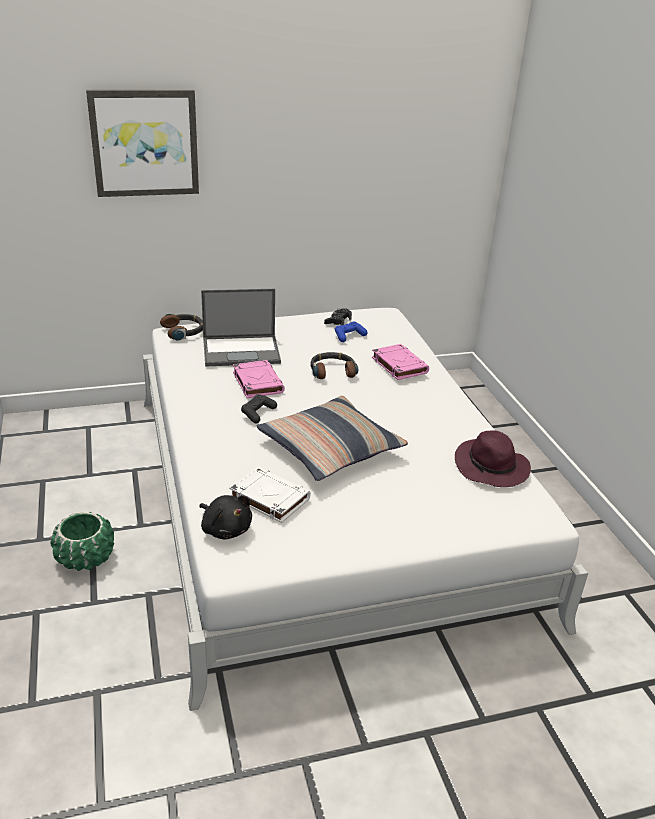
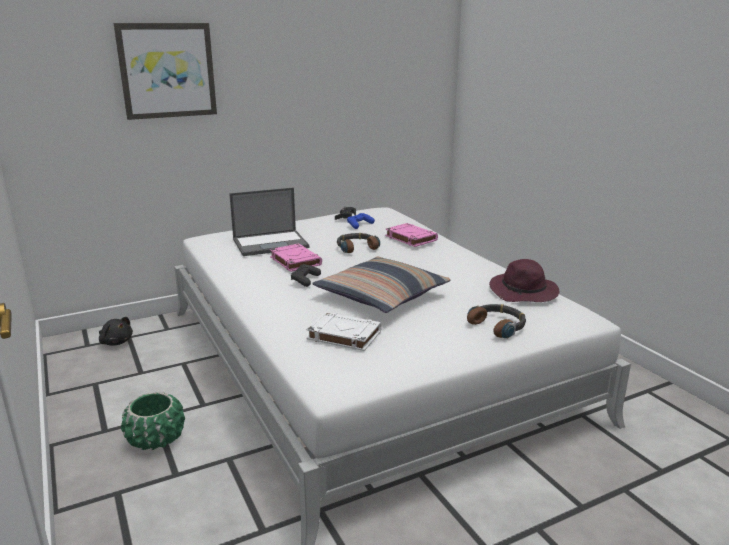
camera: 10 degrees left, 10 degrees down
headphones [160,314,203,341] -> headphones moved to [467,304,526,339]
black plush toy [199,495,252,540] -> black plush toy moved to [99,317,133,346]

